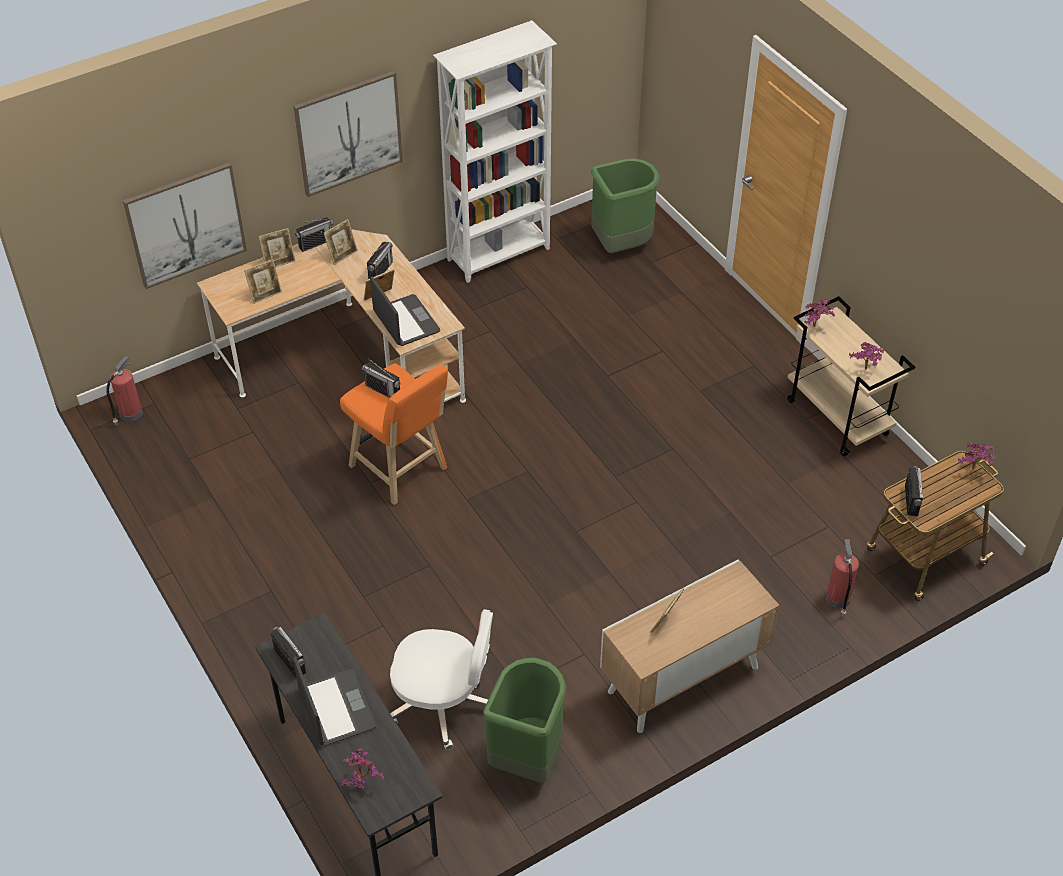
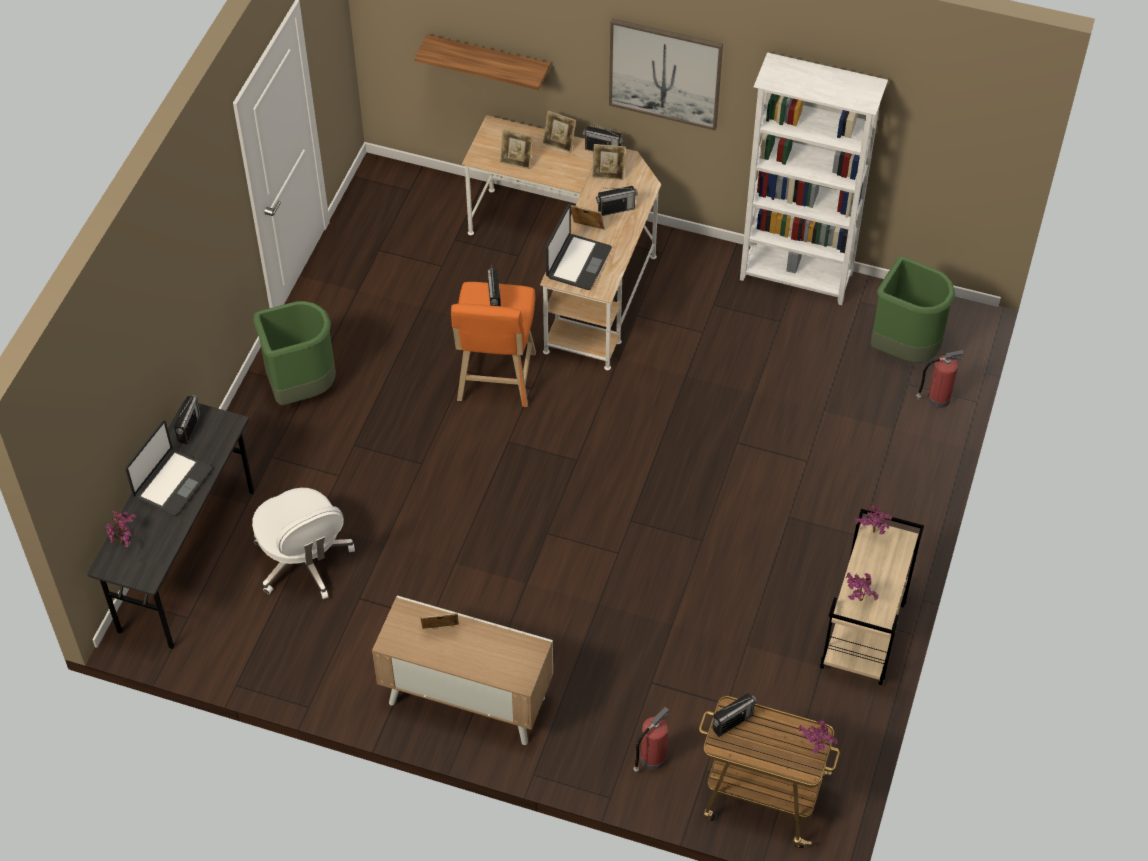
camera: 50 degrees right, 5 degrees up
fire extinguisher [106,356,143,425] -> fire extinguisher moved to [916,350,964,408]
picture [123,162,247,289] -> shelf [414,34,550,90]
green trash can [483,658,566,783] -> green trash can moved to [253,301,336,406]

